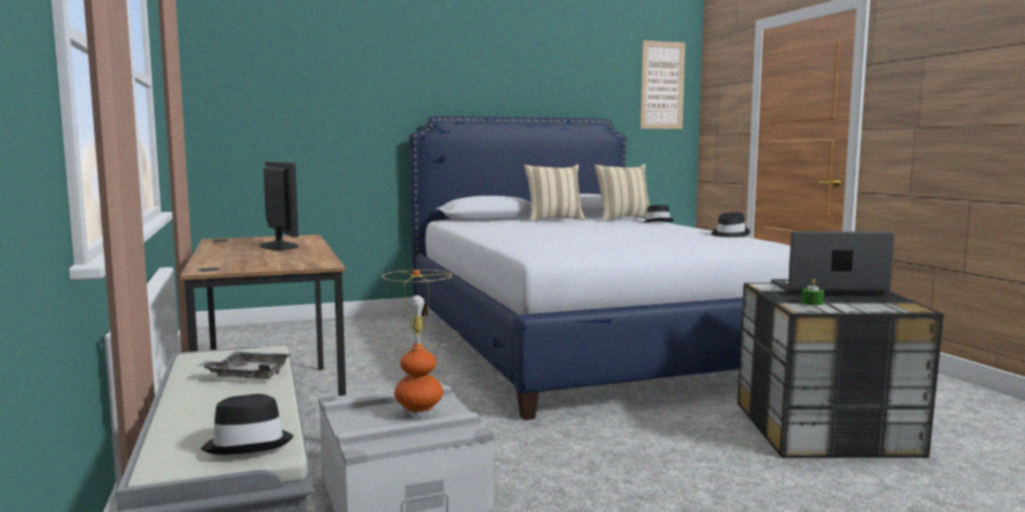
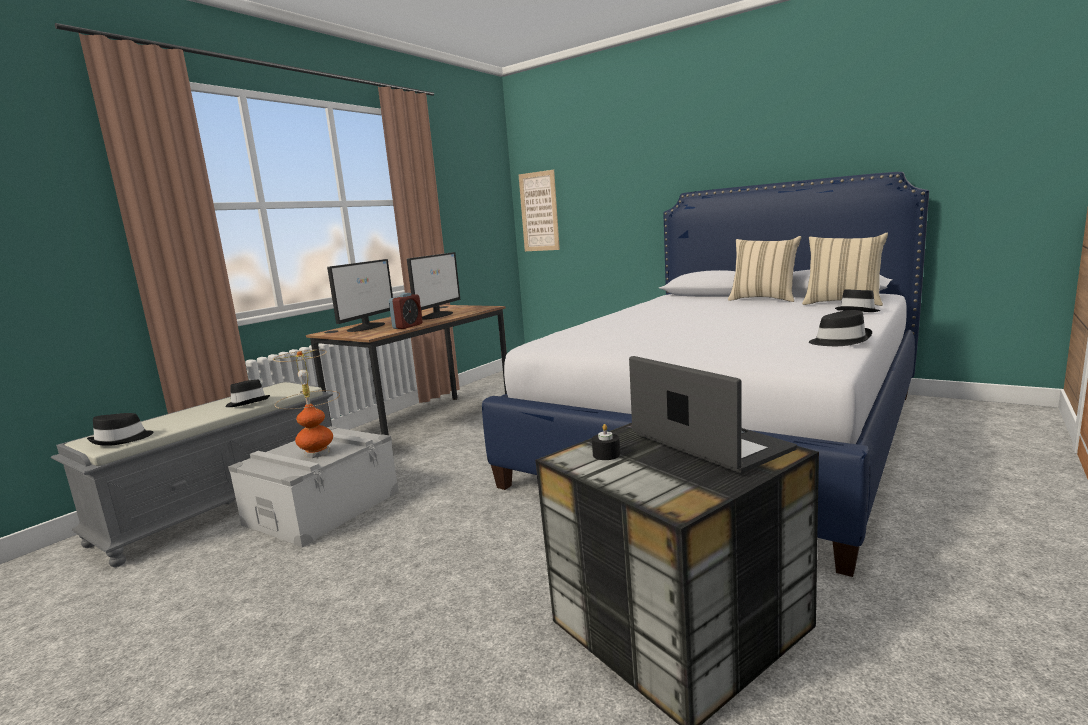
camera: 55 degrees right, 5 degrees up
grey tray [198,351,292,379] -> black hat [225,379,270,407]
picture [640,40,685,129] -> picture moved to [519,170,560,251]
green candle [801,279,824,305] -> black candle [592,424,620,460]
none -> monitor [327,259,393,332]
none -> alarm clock [389,293,423,329]

